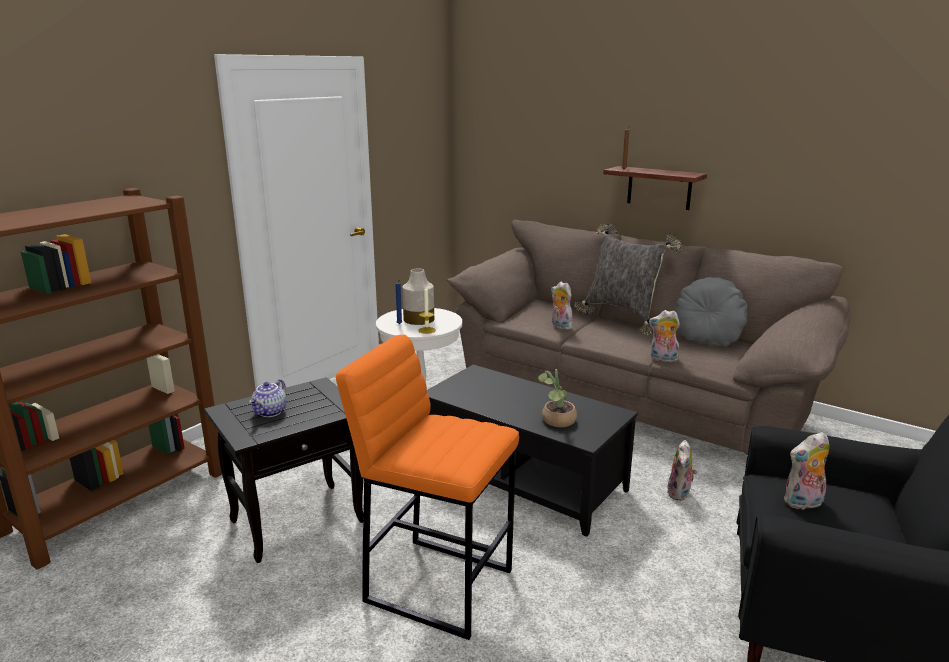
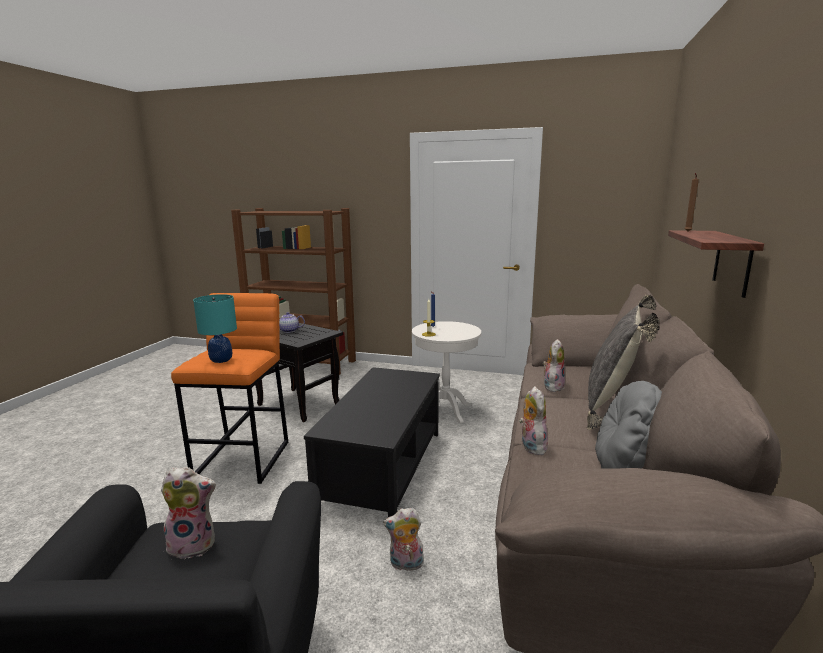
camera: 70 degrees right, 5 degrees down
beige vase [402,268,434,325] -> none
potted plant [538,369,577,427] -> none
plush toy [784,432,829,510] -> plush toy turned 120 degrees clockwise [161,467,216,559]
none -> turquoise table lamp [193,294,237,363]

